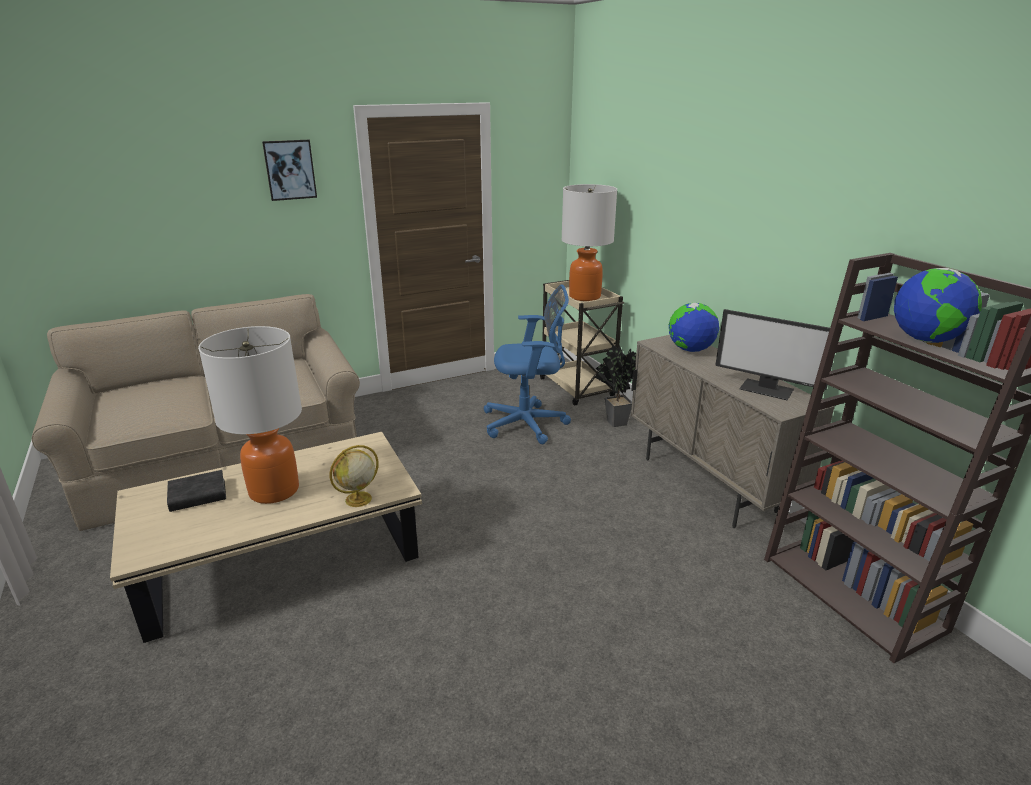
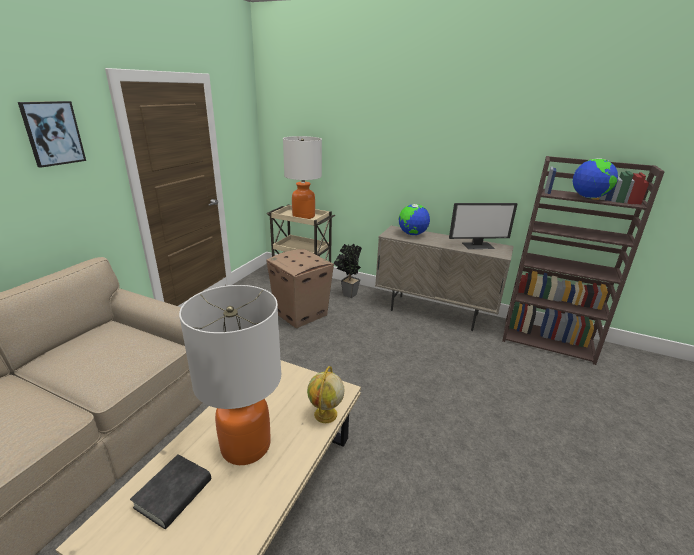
camera: 40 degrees left, 0 degrees up
blue office chair [484,284,571,444] -> cardboard box [266,249,334,328]

